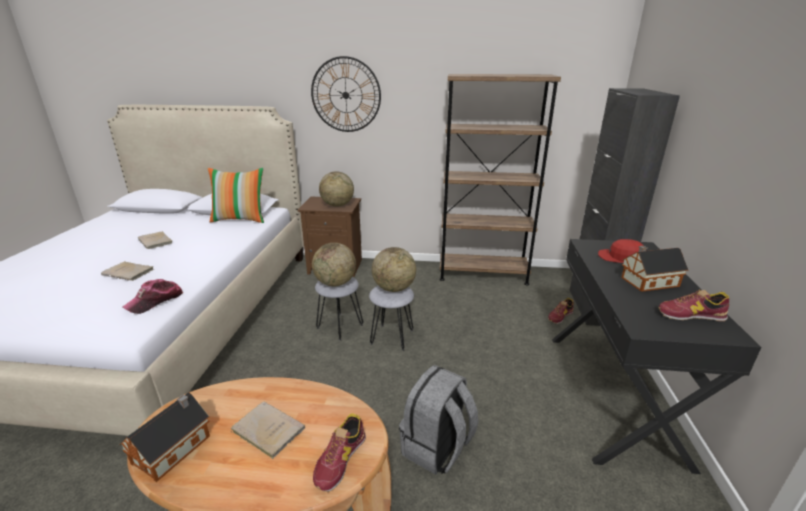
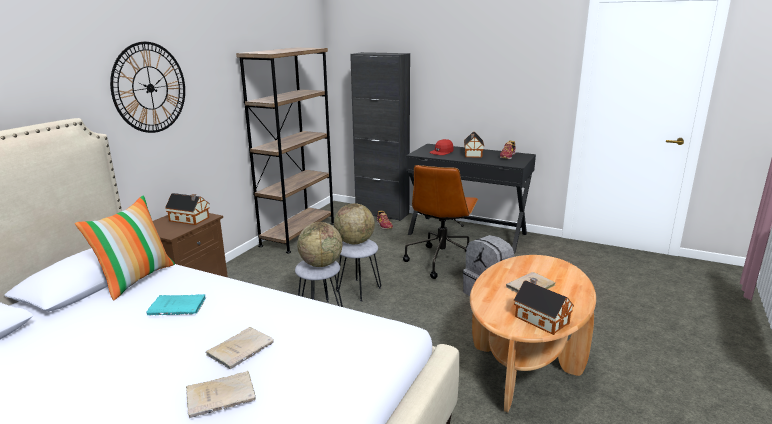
camera: 70 degrees left, 5 degrees down
cap [123,279,183,314] -> none
beige book [138,231,172,249] -> beige book moved to [186,371,256,418]
shoe [313,414,366,492] -> none
globe [319,171,354,207] -> toy house [165,193,210,225]
none -> turquoise book [147,294,206,315]
none -> brown office chair [403,165,479,279]

